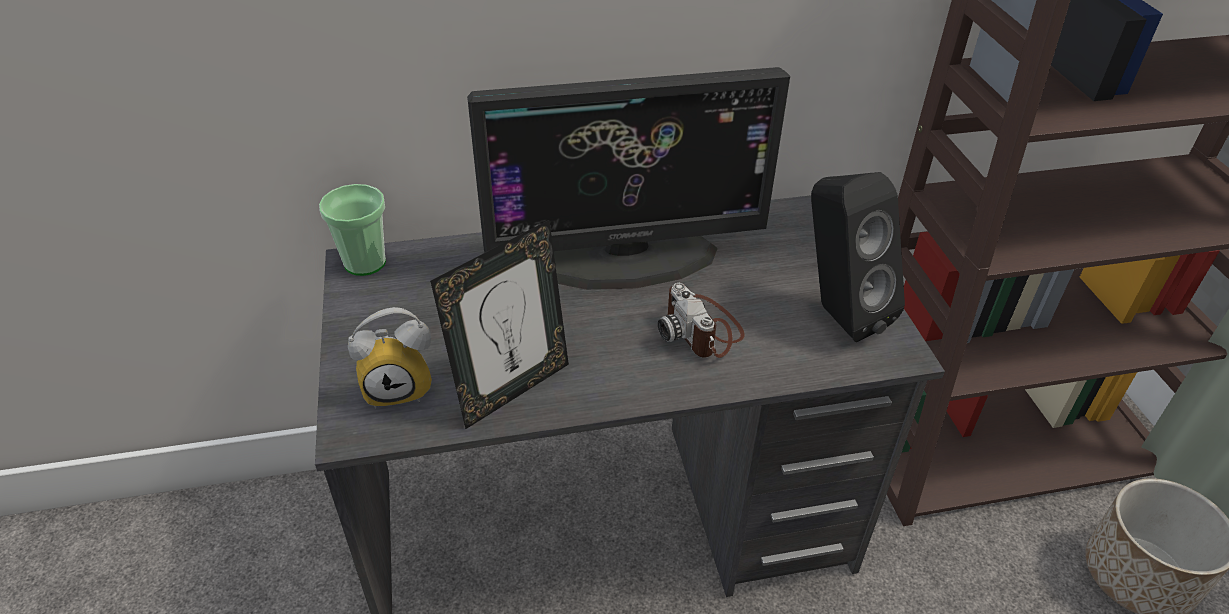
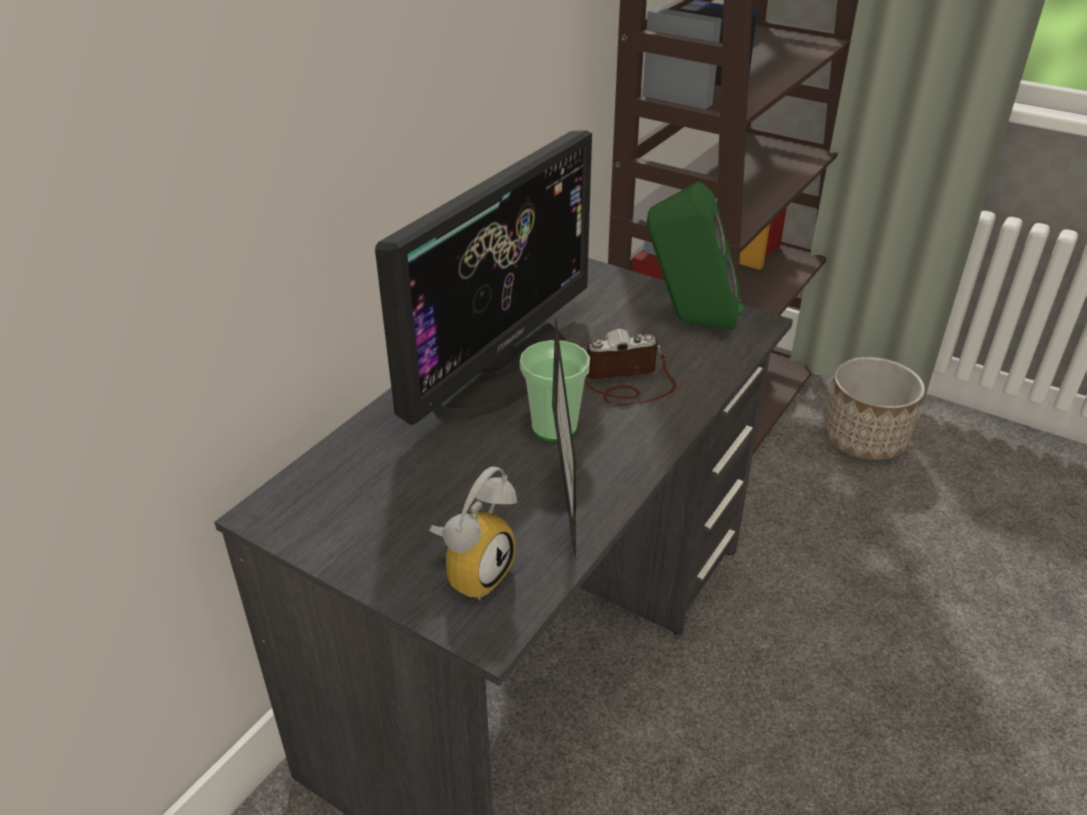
camera: 45 degrees left, 5 degrees down
cup [319,184,386,276] -> cup moved to [520,340,590,441]
camera [658,283,745,358] -> camera turned 150 degrees clockwise [584,329,677,406]
black speaker [811,172,905,342] -> green speaker [647,181,744,330]

